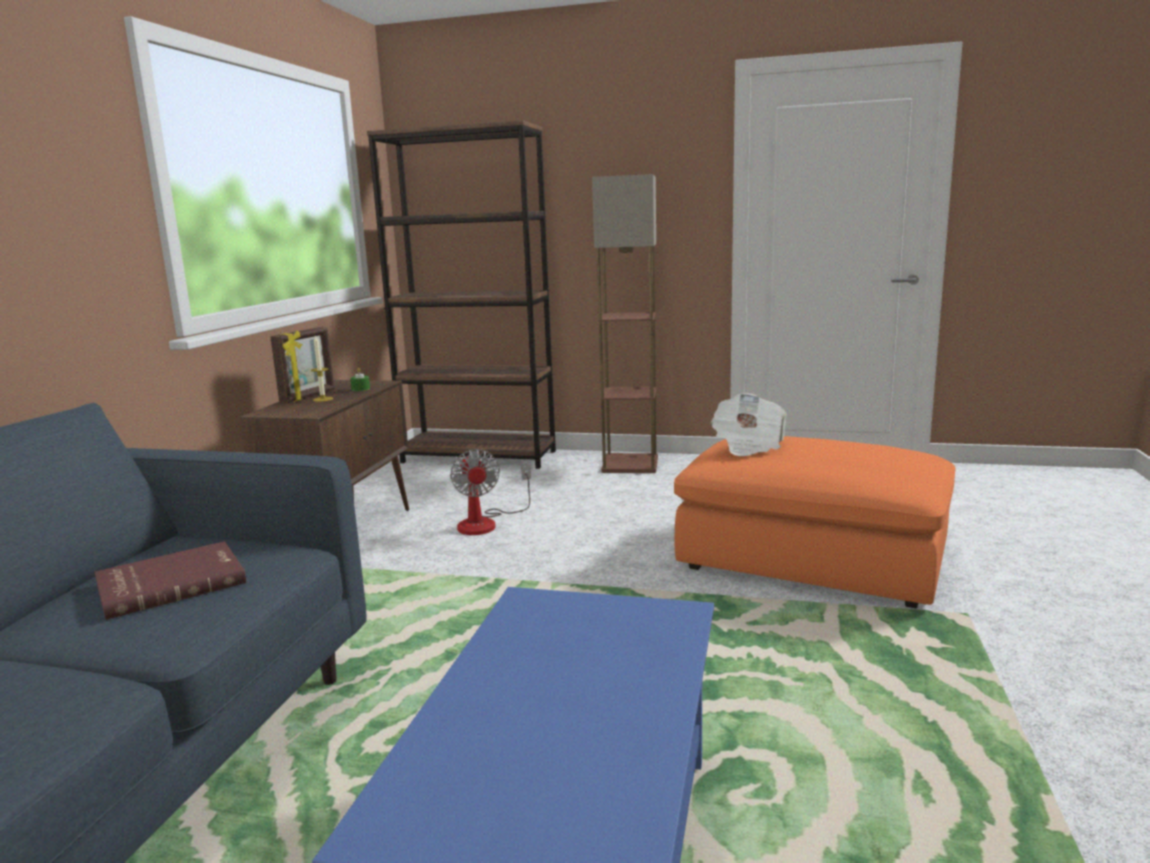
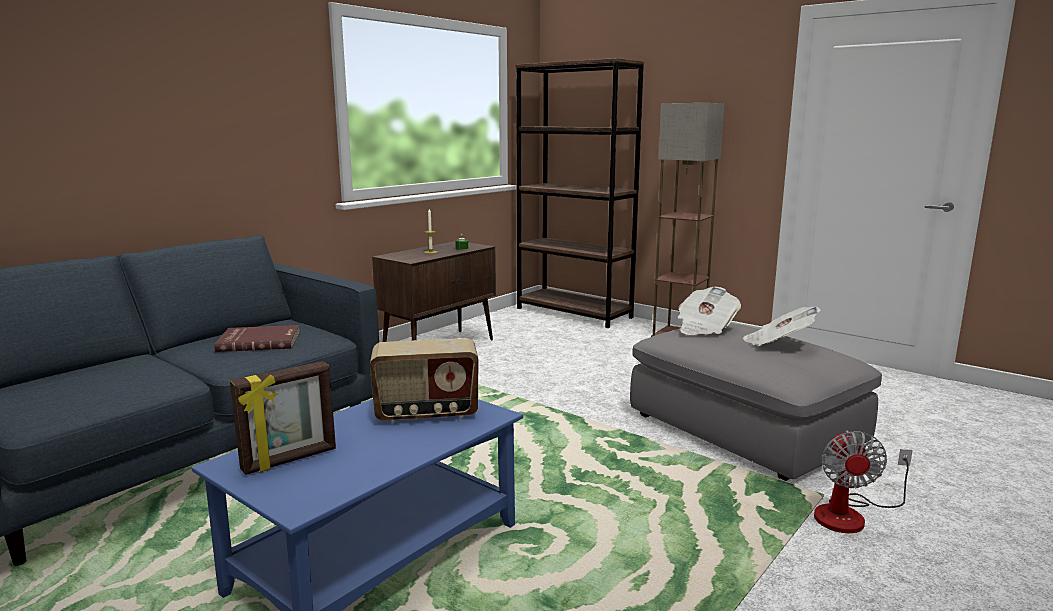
camera: 25 degrees right, 0 degrees up
picture frame [270,327,334,403] -> picture frame moved to [230,361,336,475]
fan [450,449,531,535] -> fan moved to [814,430,913,533]
orange ottoman [674,436,955,608] -> grey ottoman [630,323,882,481]
none -> radio [370,338,479,423]
none -> newspaper [743,307,821,346]

